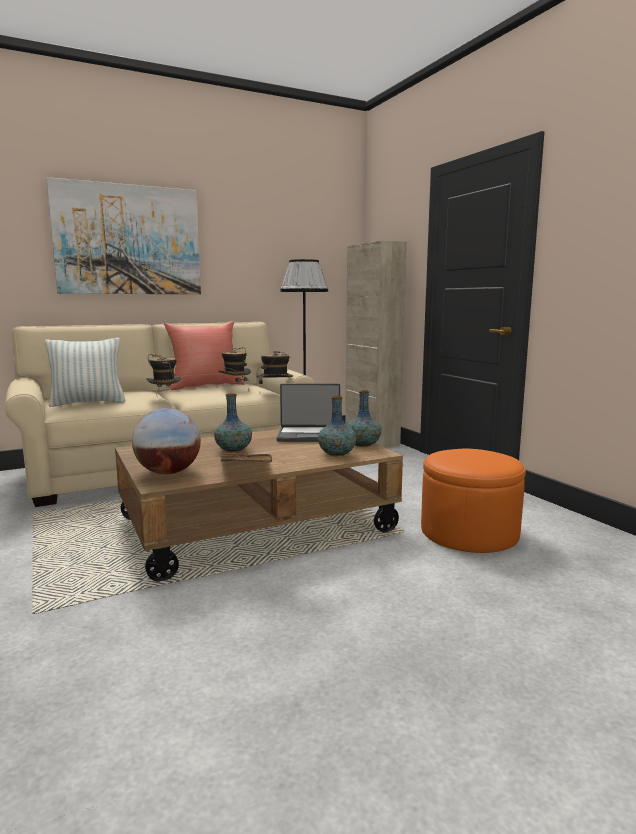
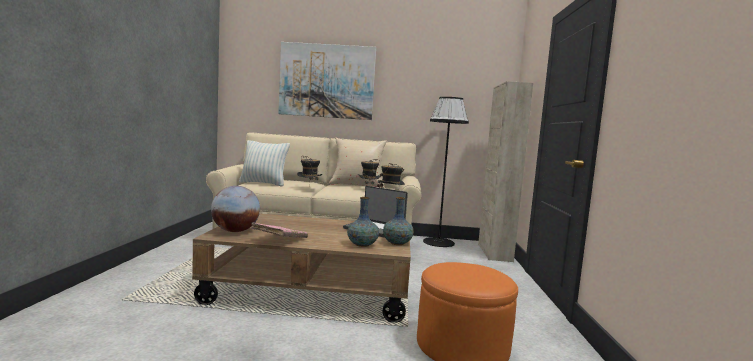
camera: 30 degrees right, 5 degrees down
red pillow [164,321,245,390] -> beige pillow [329,138,387,188]
vase [214,394,252,452] -> none

